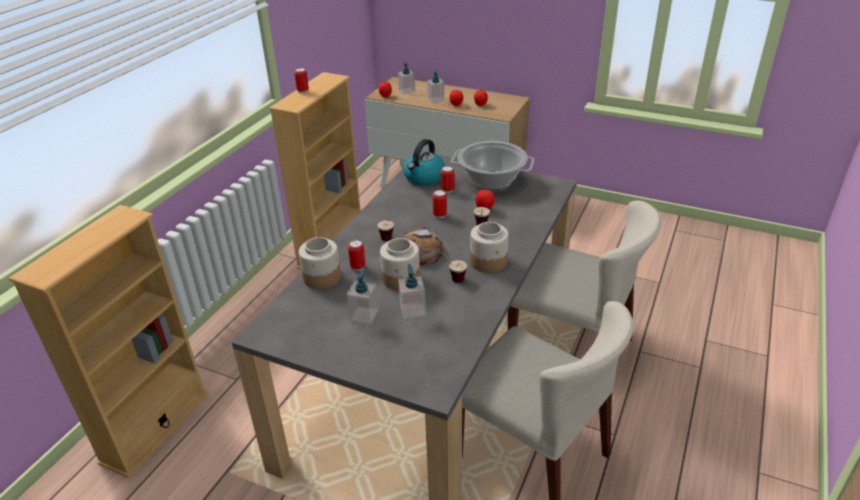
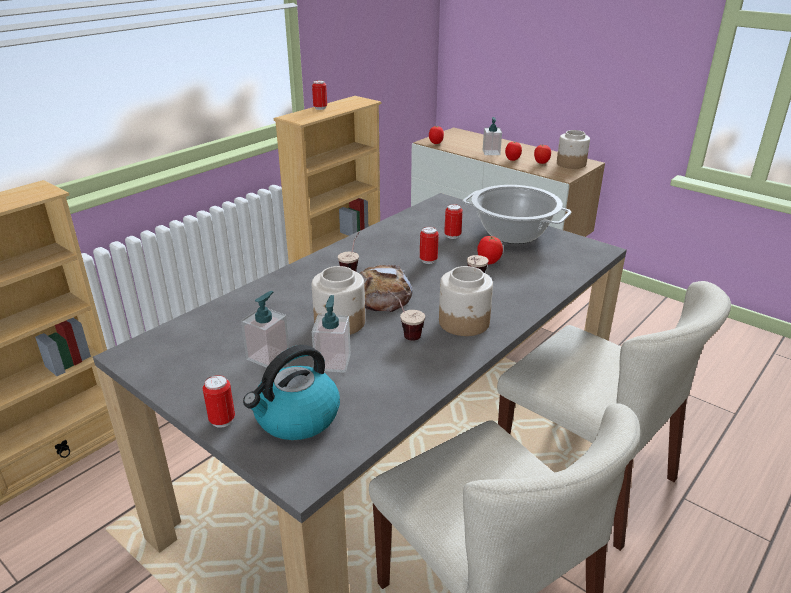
camera: 15 degrees right, 5 degrees down
jar [299,237,341,289] -> jar moved to [557,130,590,169]
can [348,240,366,271] -> can moved to [203,375,235,428]
soap dispenser [398,61,415,94] -> none
kettle [403,139,445,185] -> kettle moved to [243,345,340,440]

